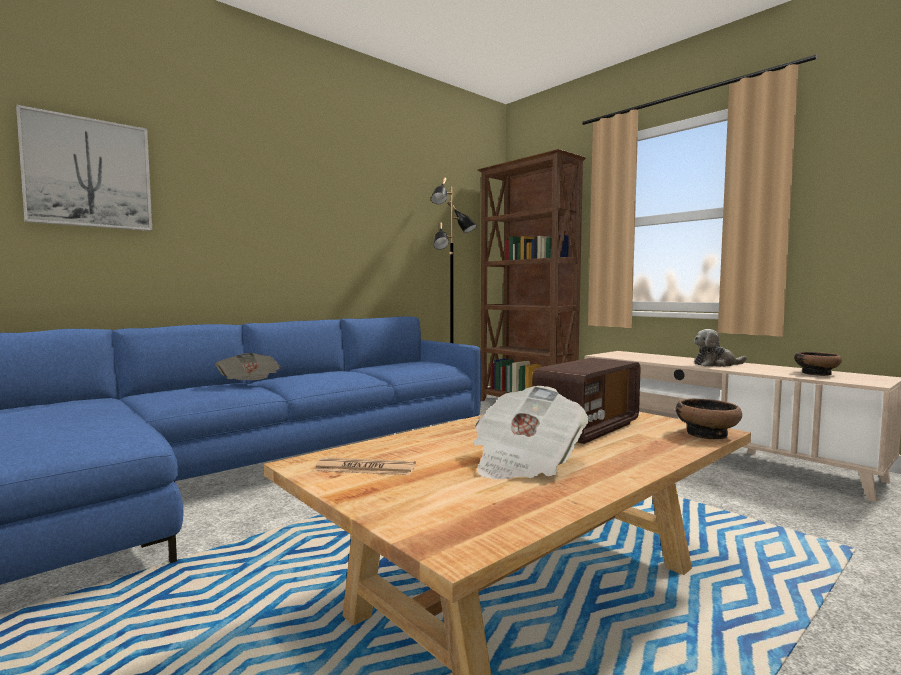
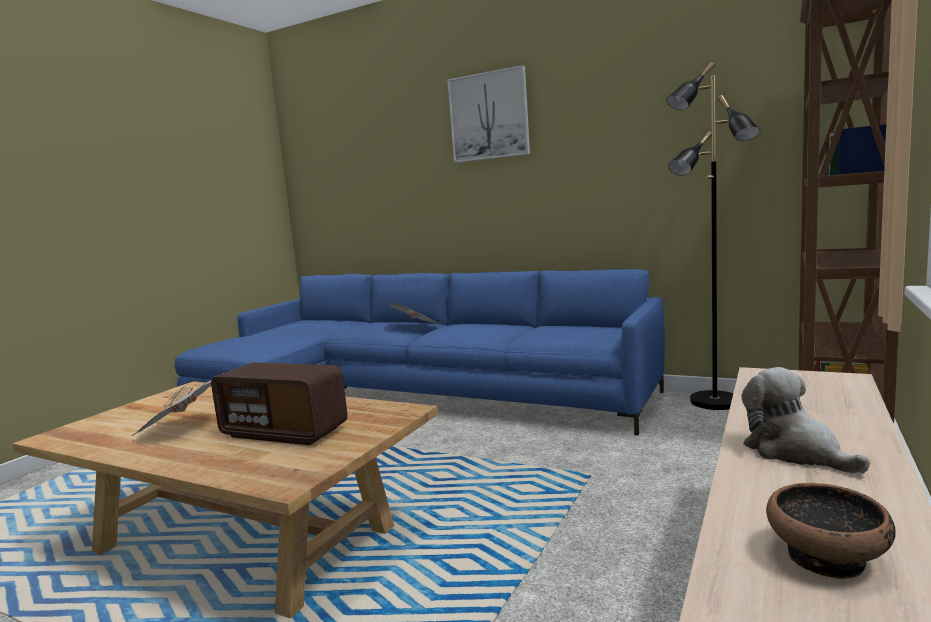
camera: 70 degrees right, 5 degrees up
picture [16,105,152,231] -> picture moved to [447,65,530,163]
bowl [676,399,742,439] -> none

